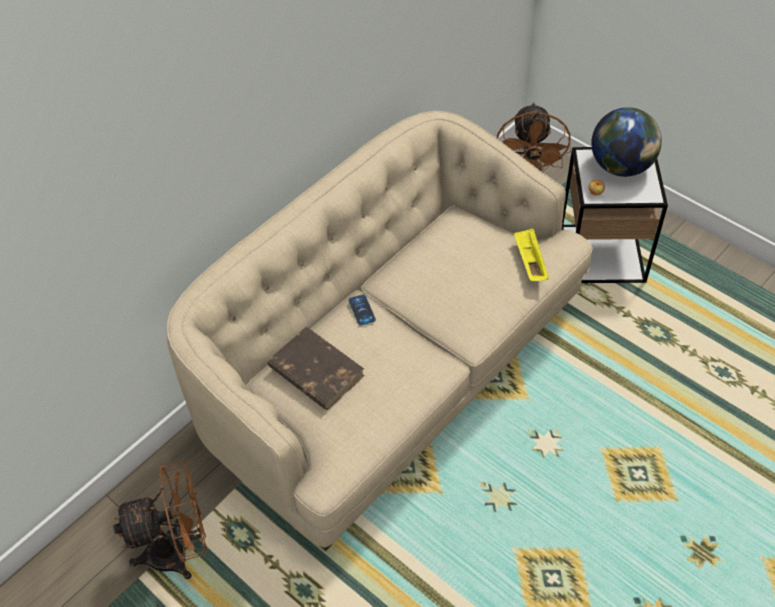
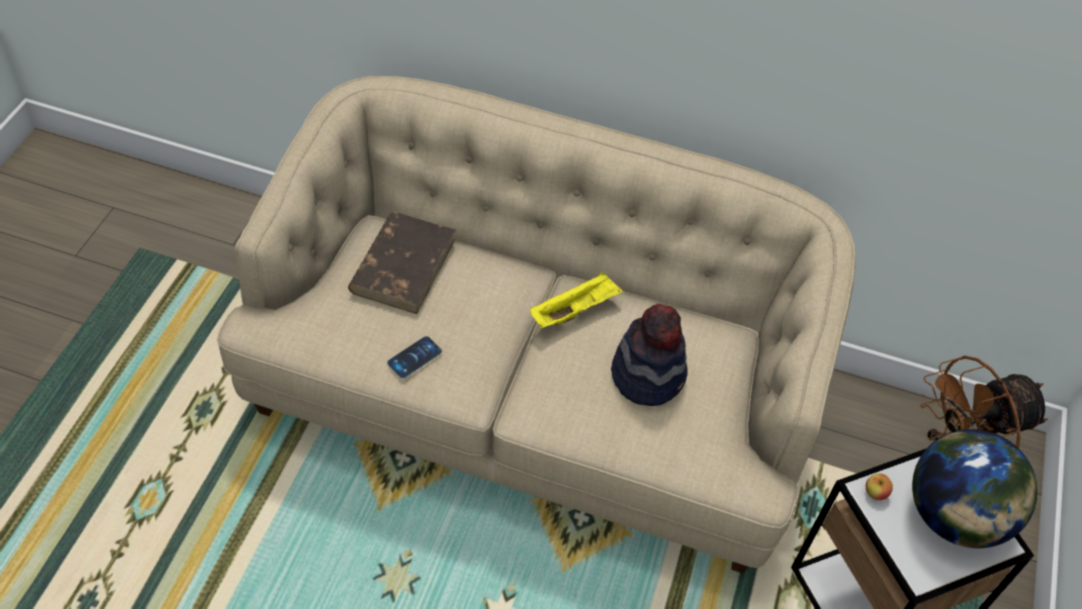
camera: 60 degrees right, 0 degrees up
brown fan [113,461,207,579] -> none
phone [348,294,376,326] -> phone moved to [387,336,442,378]
yellow tray [514,228,549,281] -> yellow tray moved to [530,272,623,328]
none -> hat [611,304,688,406]

